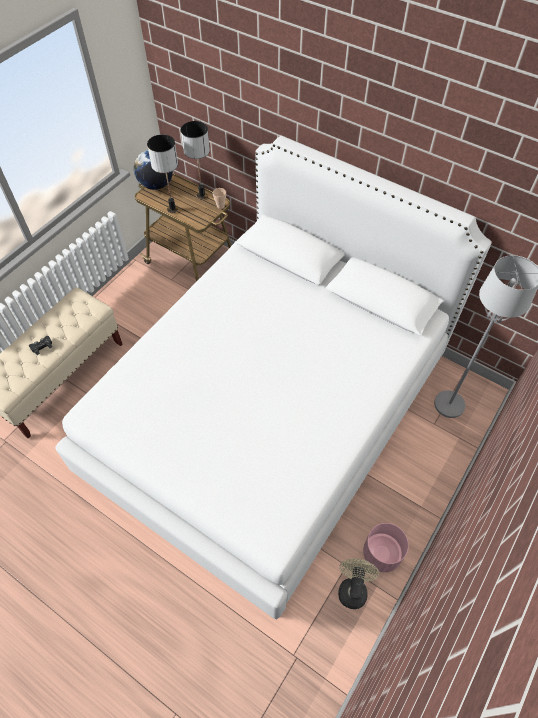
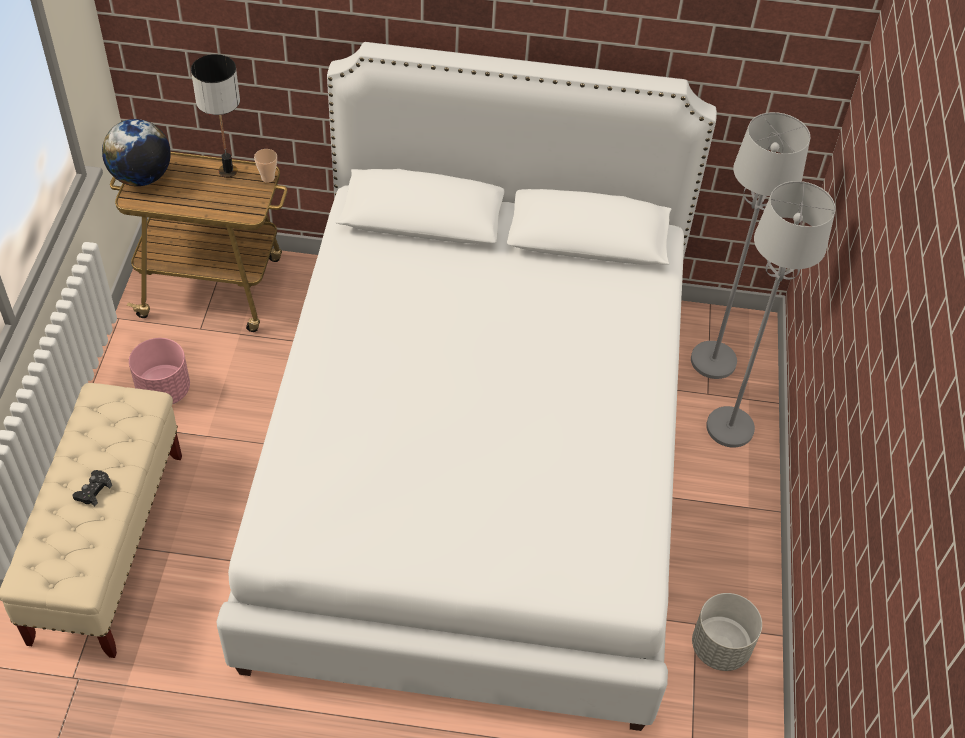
camera: 30 degrees left, 5 degrees down
table lamp [147,134,178,213] -> none
beige fan [338,559,379,609] -> grey planter [692,593,762,671]
pink planter [363,523,409,572] -> pink planter moved to [129,338,190,404]
none -> grey floor lamp [706,181,836,447]

